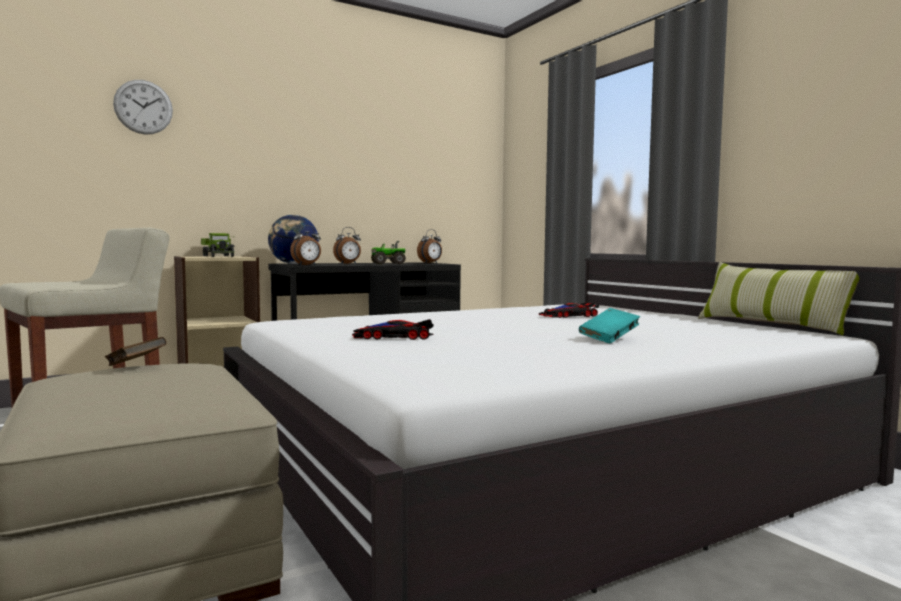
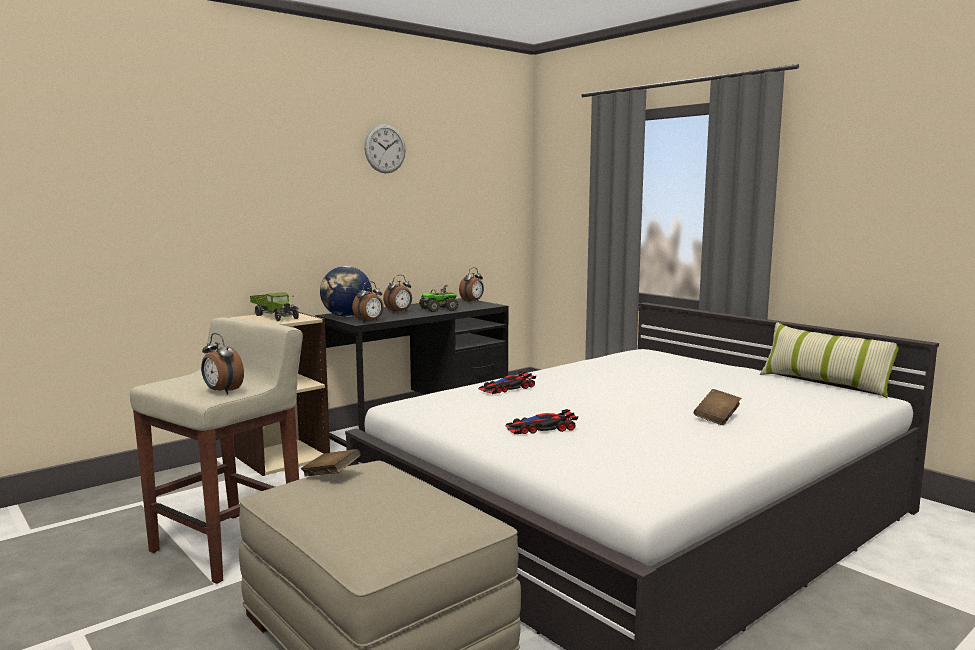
camera: 10 degrees left, 5 degrees up
wall clock [113,80,173,134] -> wall clock moved to [364,124,406,173]
toy car [538,302,599,318] -> toy car moved to [479,371,536,394]
turquoise book [579,308,640,343] -> brown book [694,389,741,425]
none -> alarm clock [201,333,244,394]

